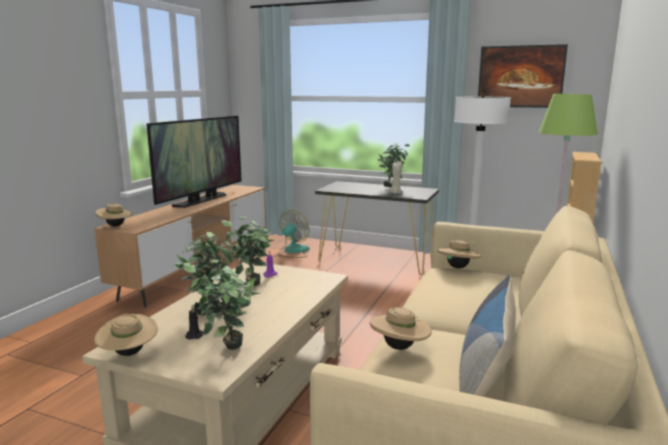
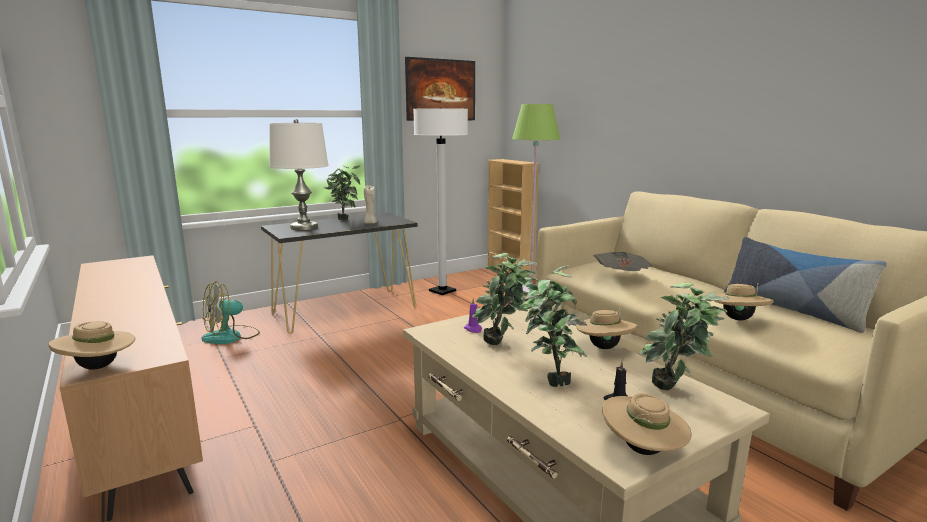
camera: 55 degrees left, 0 degrees up
television [147,116,242,208] -> none
fan [277,210,310,258] -> fan turned 105 degrees counterclockwise [201,281,260,344]
beige hat [438,240,482,269] -> beige hat moved to [576,308,638,349]
none -> white table lamp [269,119,329,230]
none -> newspaper [593,252,652,271]

